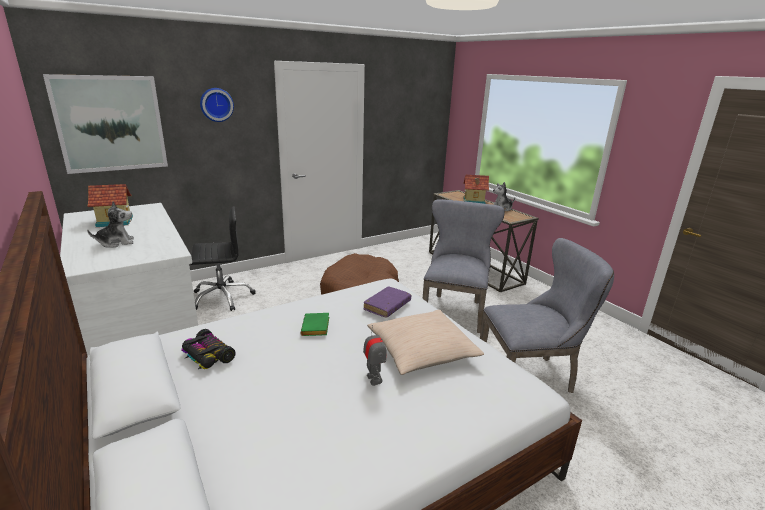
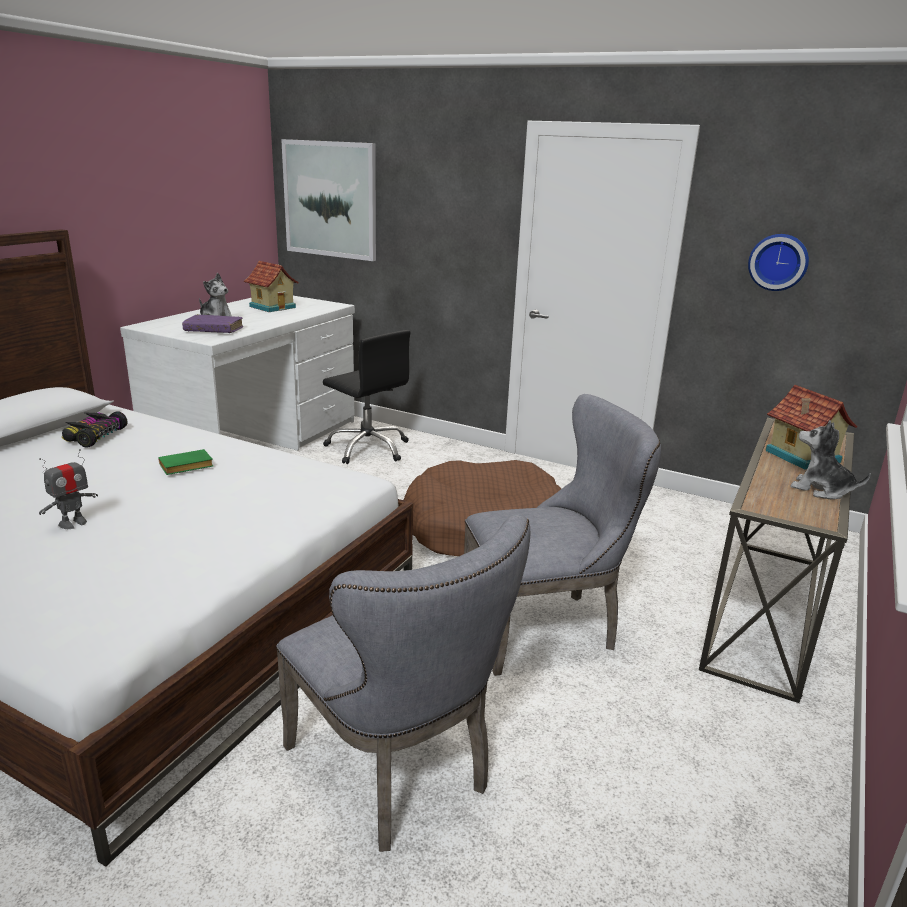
camera: 60 degrees right, 0 degrees up
wall clock [200,88,234,122] -> wall clock moved to [748,234,809,291]
purple book [363,286,411,317] -> purple book moved to [182,314,243,333]
beige pillow [367,310,484,375] -> none

